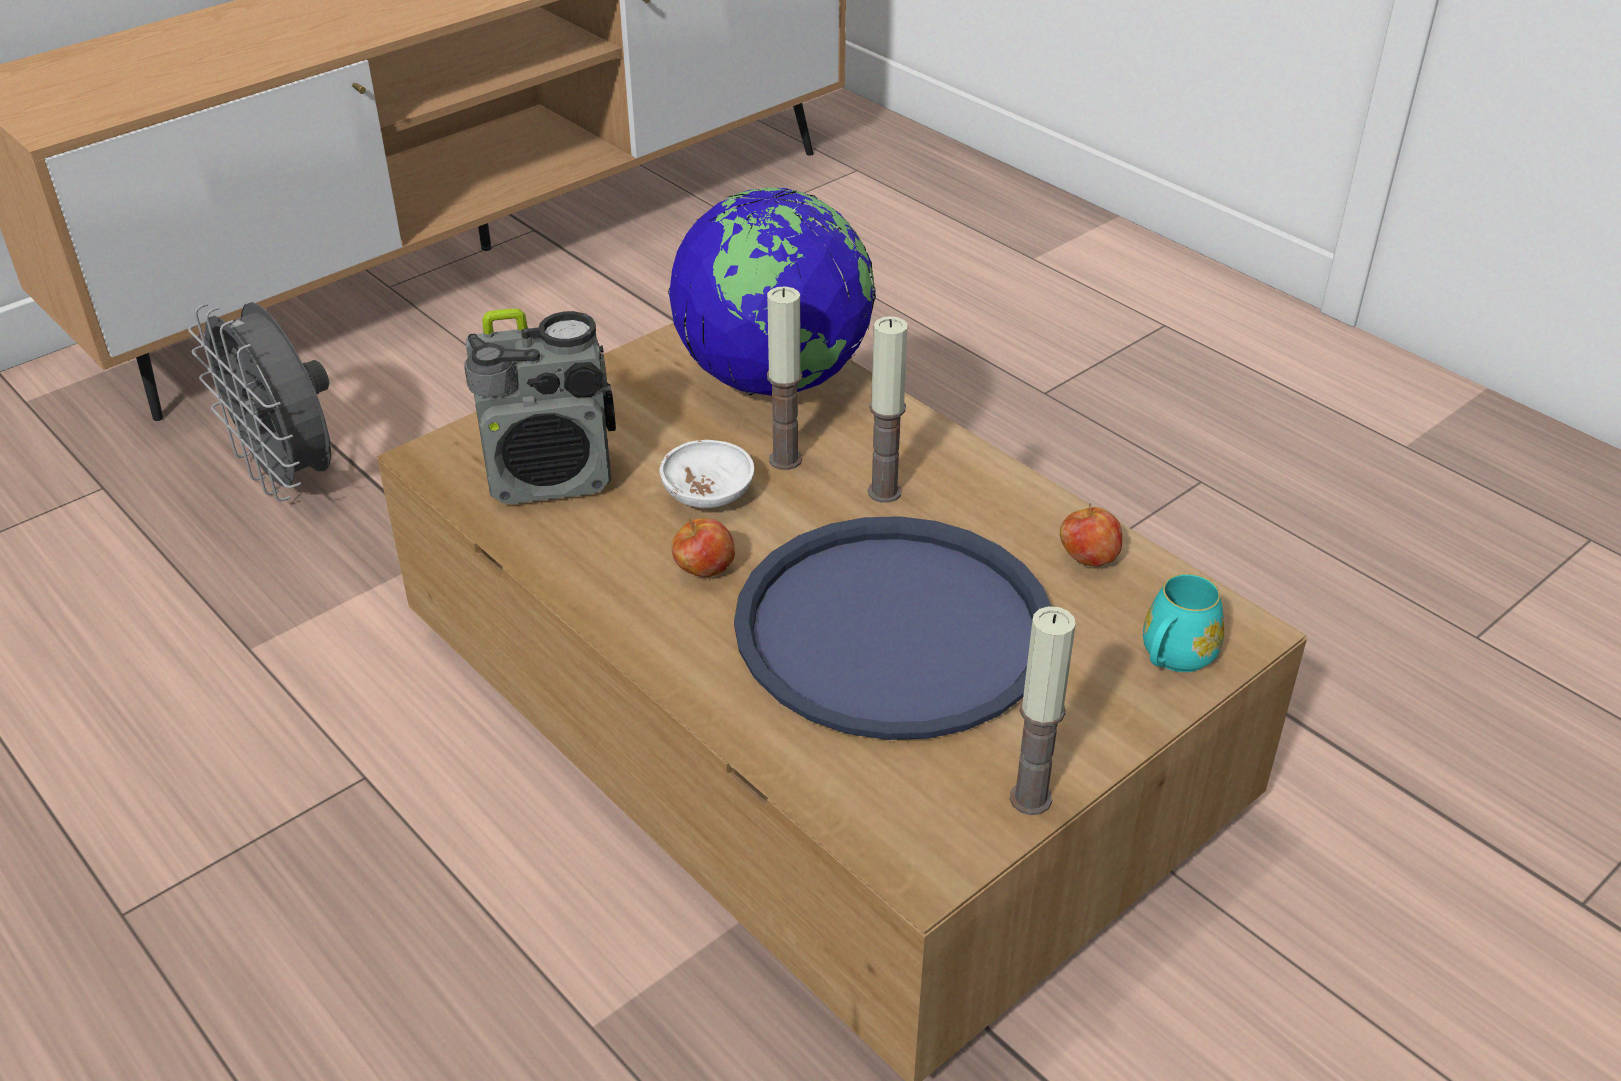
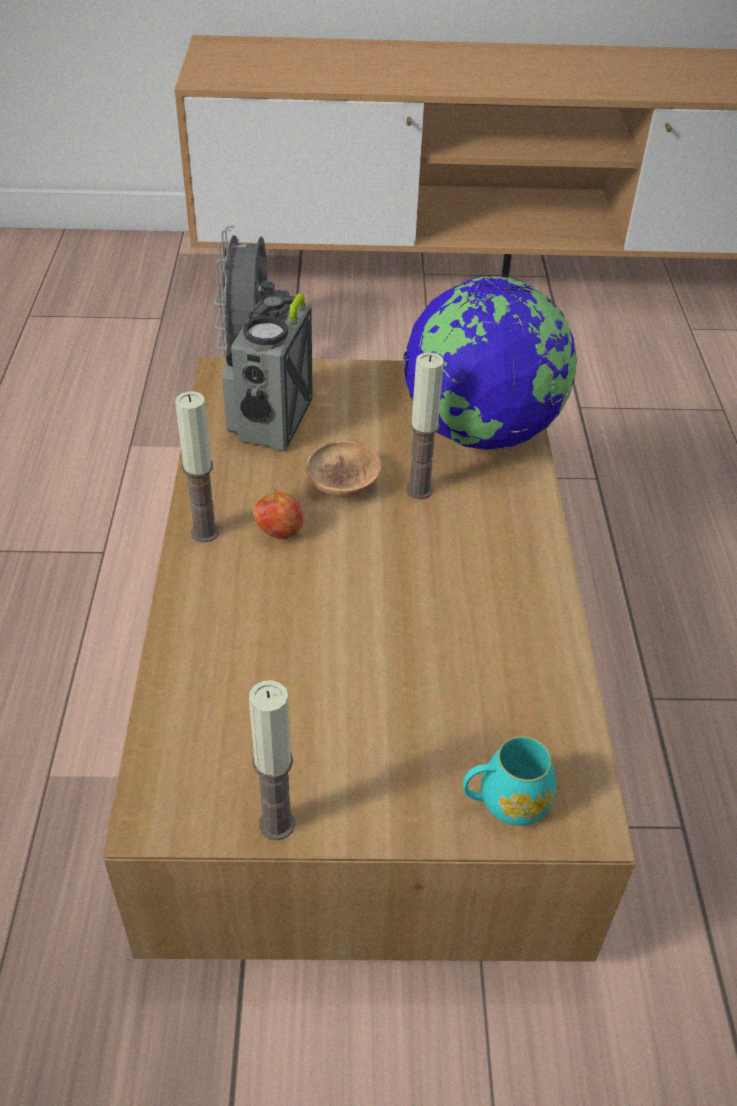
camera: 40 degrees right, 5 degrees up
radio [464,308,616,504] -> radio turned 75 degrees clockwise [222,293,313,451]
white bowl [659,440,754,508] -> brown bowl [306,441,382,497]
blue tray [734,516,1051,740] -> none
candle [868,316,908,503] -> candle moved to [175,391,219,543]
apple [1060,503,1122,566] -> none

